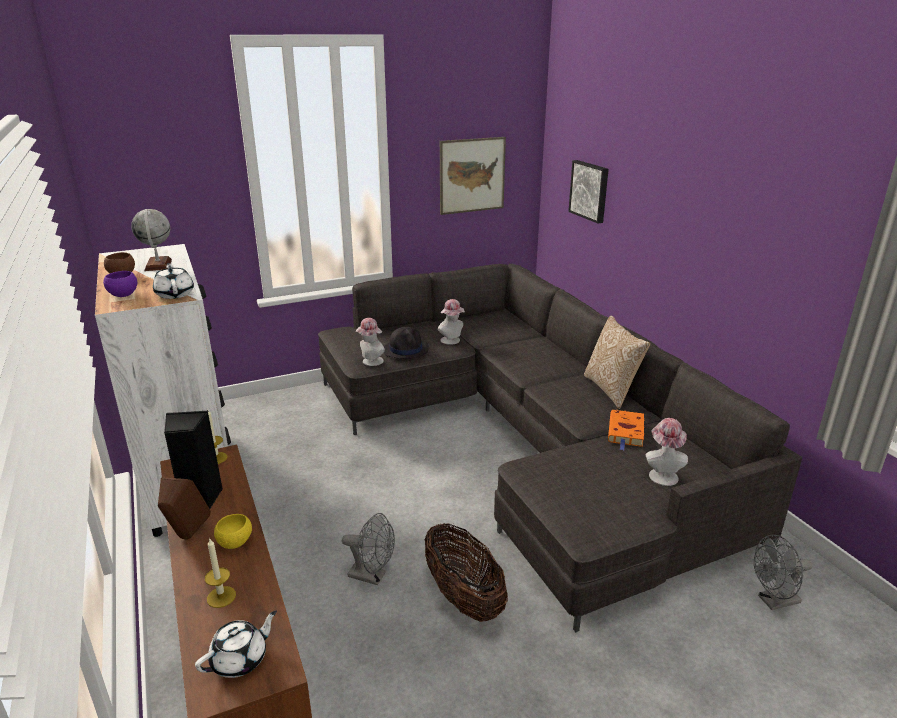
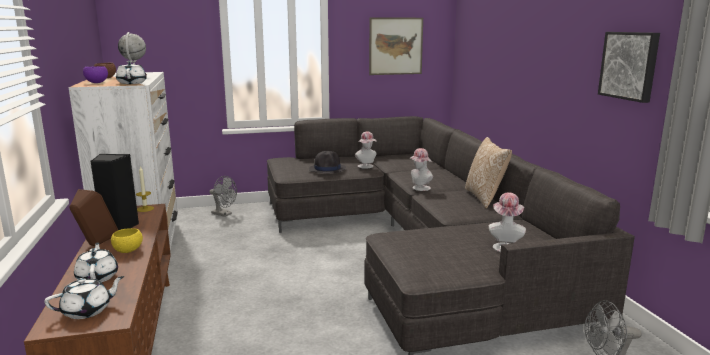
camera: 10 degrees right, 10 degrees down
candle [205,539,236,608] -> white teapot [74,242,118,282]
grey fan [342,513,395,585] -> grey fan moved to [209,176,237,217]
hat [355,318,385,366] -> hat moved to [409,148,433,191]
basket [425,523,508,622] -> none
picture [568,160,609,223] -> picture moved to [598,32,660,103]
orange book [608,410,644,450] -> none

